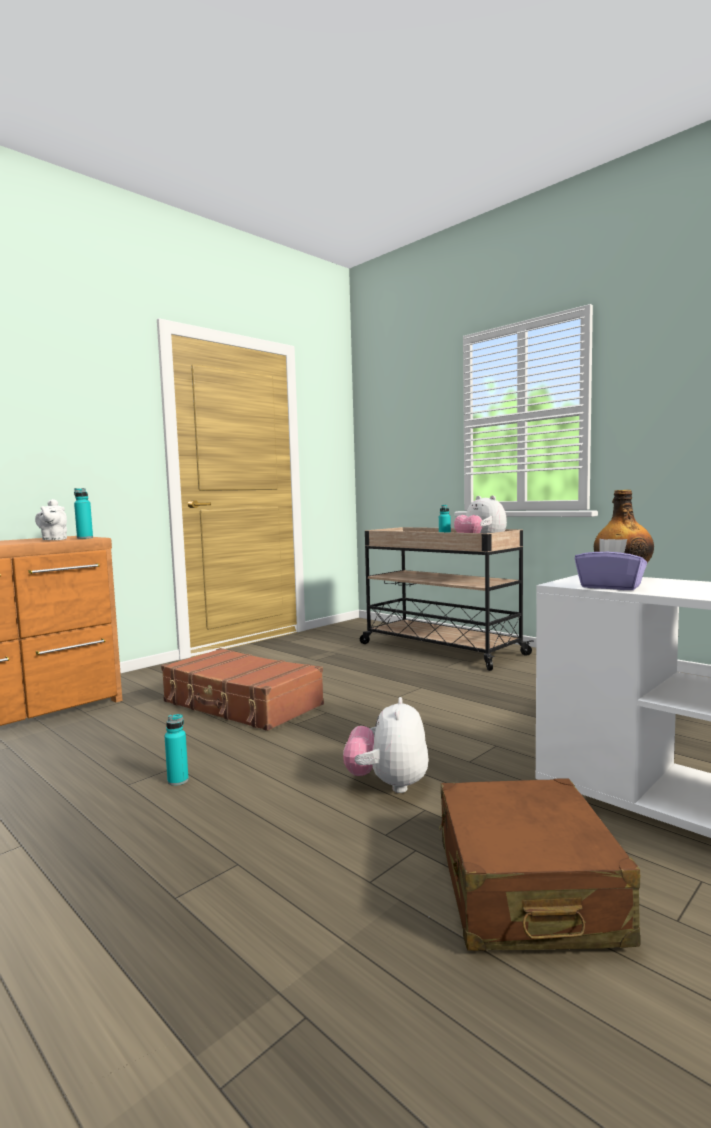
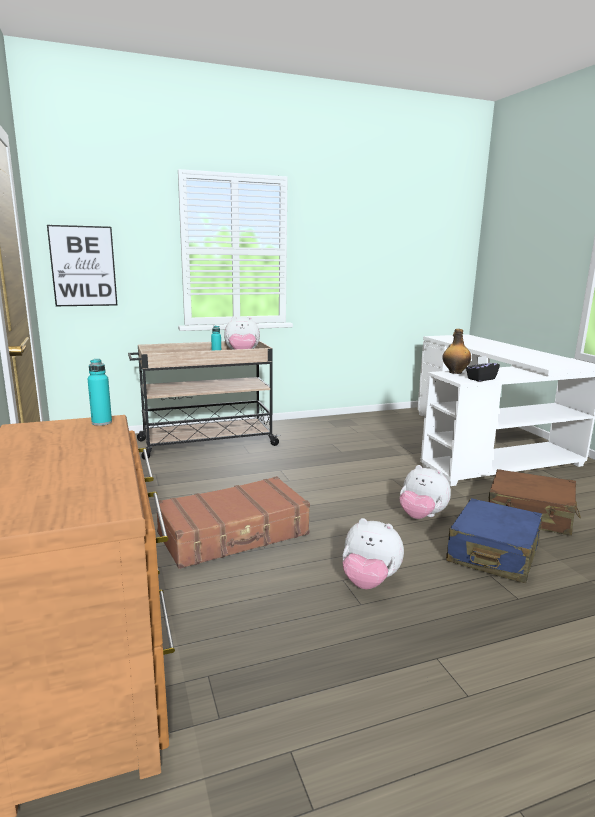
camera: 65 degrees left, 10 degrees up
white teapot [35,499,67,540] -> none
turquoise bottle [164,714,189,786] -> plush toy [342,518,404,589]
purple tissue box [575,539,647,590] -> black tissue box [466,356,500,381]
none -> picture [47,225,117,306]
none -> blue suitcase [446,498,542,583]

